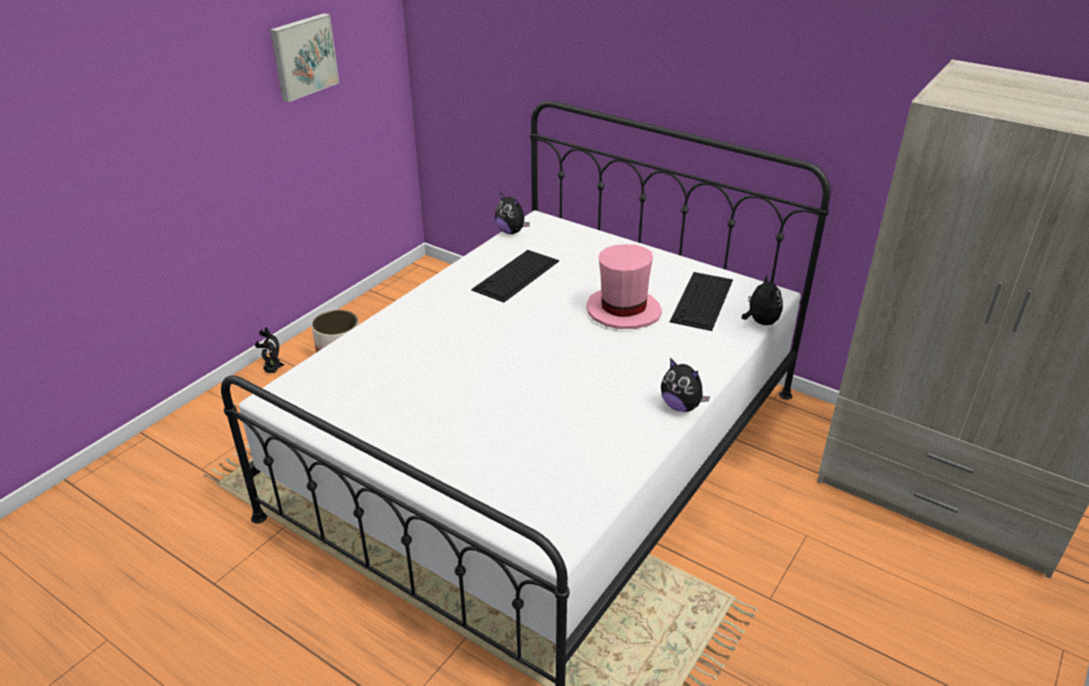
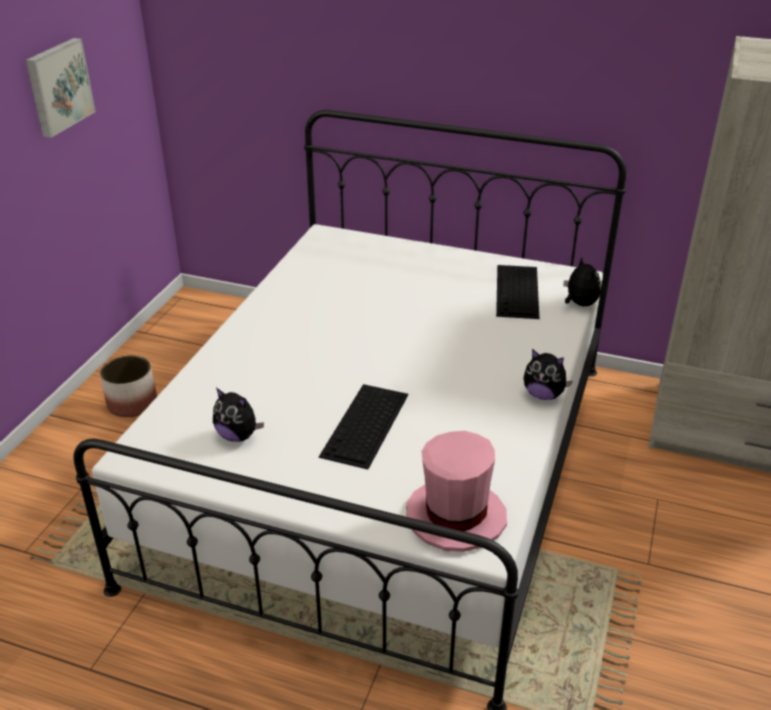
camera: 15 degrees left, 0 degrees up
potted plant [255,327,284,373] -> none
keyboard [471,250,559,303] -> keyboard moved to [319,384,408,469]
plush toy [495,192,530,234] -> plush toy moved to [213,388,264,442]
pink hat [586,244,662,329] -> pink hat moved to [406,431,507,552]

